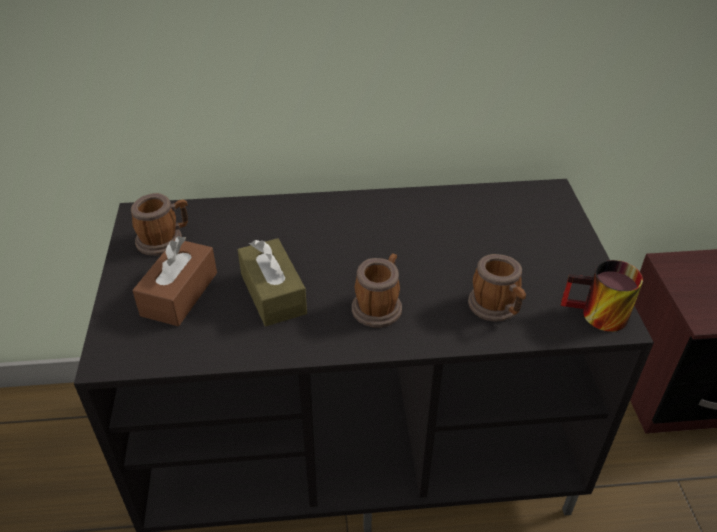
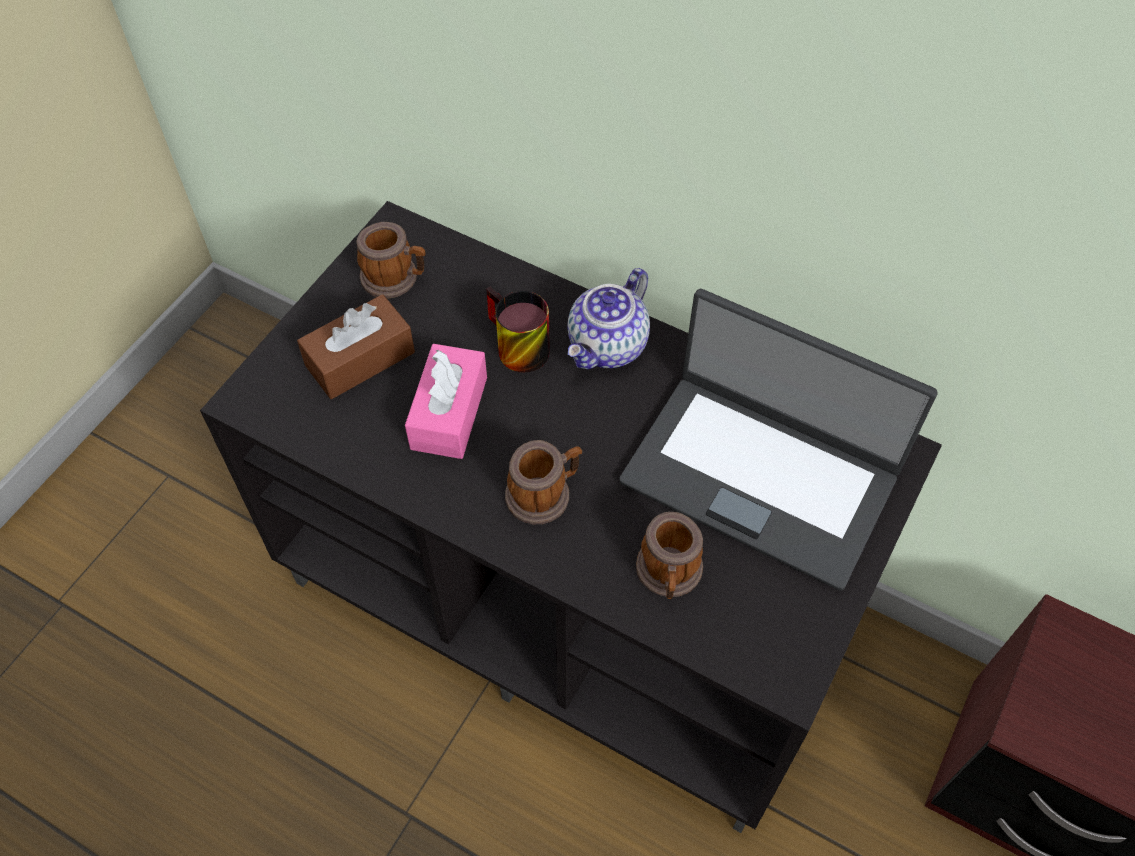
camera: 35 degrees right, 15 degrees up
brown tissue box [238,238,307,326] -> pink tissue box [405,344,487,459]
mug [561,260,643,332] -> mug moved to [486,287,550,372]
none -> teapot [567,268,650,369]
none -> laptop [619,289,938,591]

